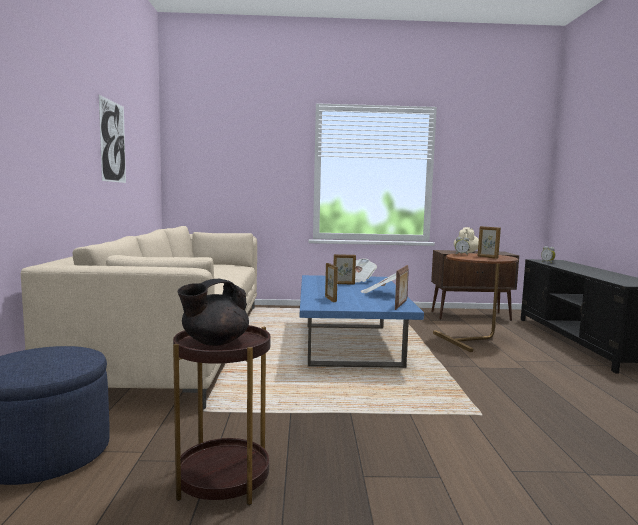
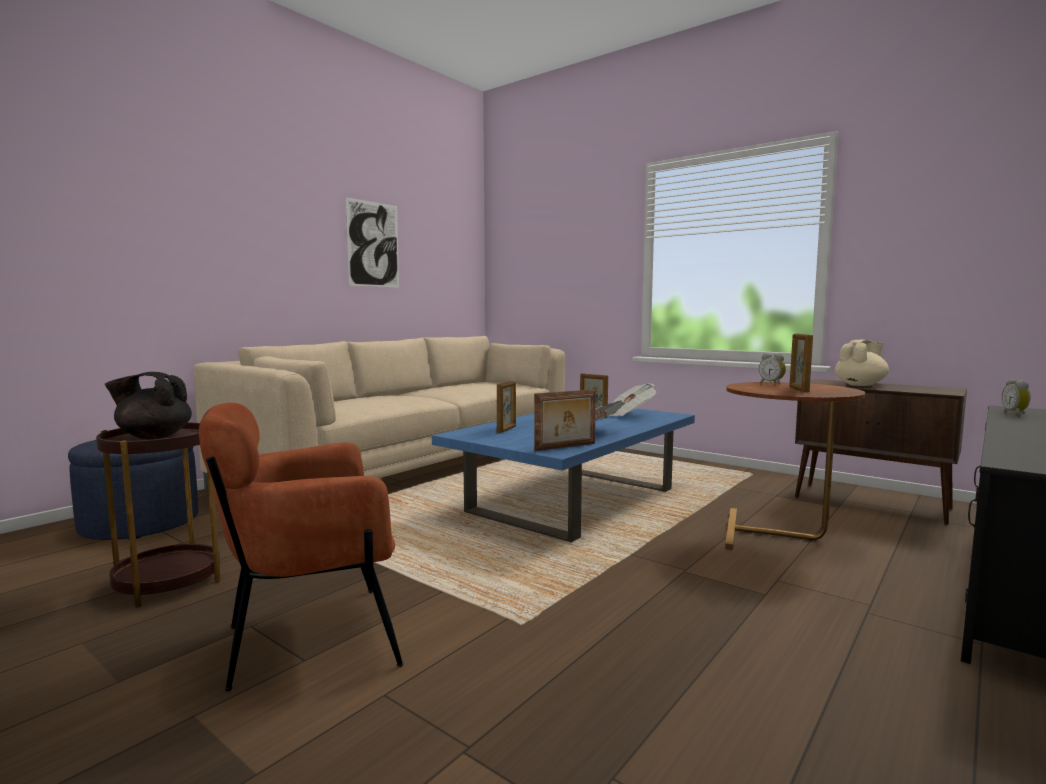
camera: 40 degrees right, 0 degrees up
none -> brown armchair [199,402,403,691]

